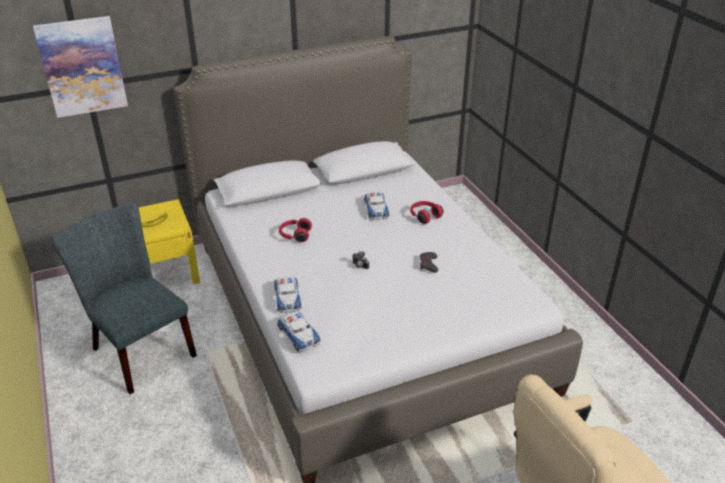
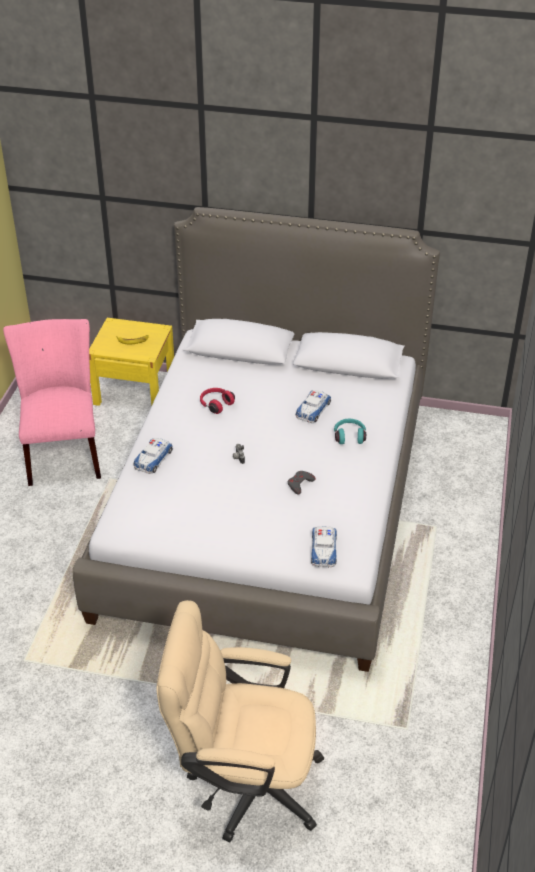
camera: 35 degrees right, 5 degrees up
picture [33,16,128,118] -> none
grey chair [51,201,197,394] -> pink chair [3,319,101,486]
toy car [277,312,320,352] -> toy car moved to [311,526,337,567]
red headphones [410,201,443,224] -> turquoise headphones [334,419,366,444]

